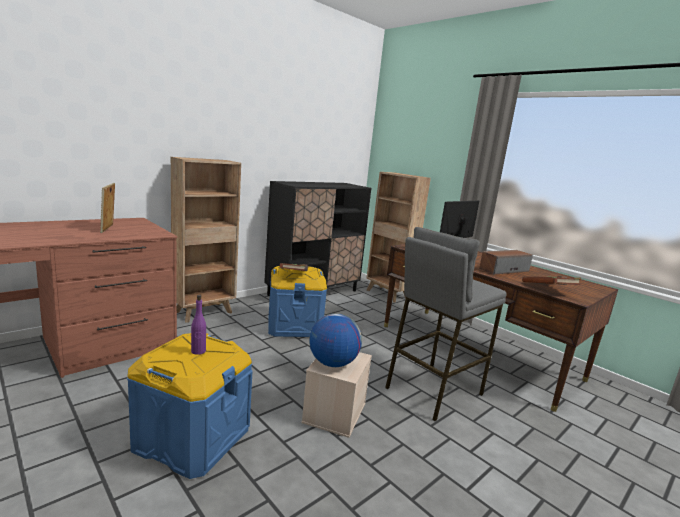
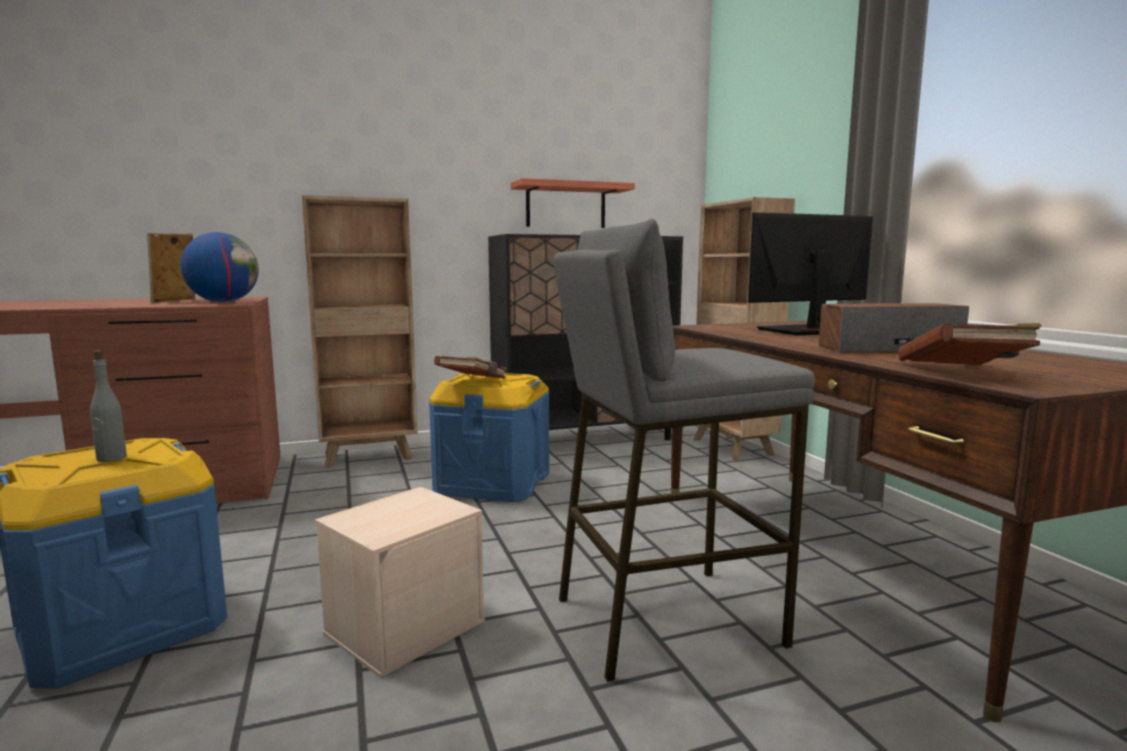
camera: 25 degrees right, 5 degrees down
purple bottle [191,295,206,355] -> grey bottle [90,350,127,462]
globe [309,313,362,367] -> globe moved to [180,232,259,302]
none -> shelf [511,178,635,228]

